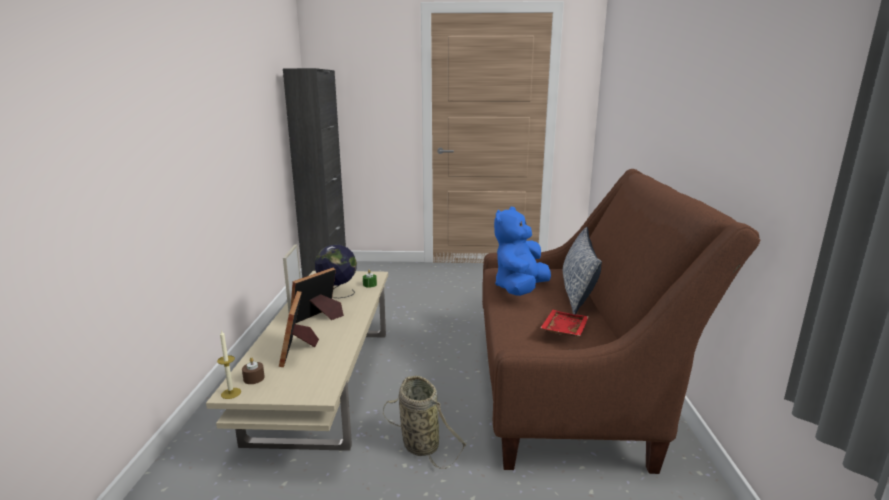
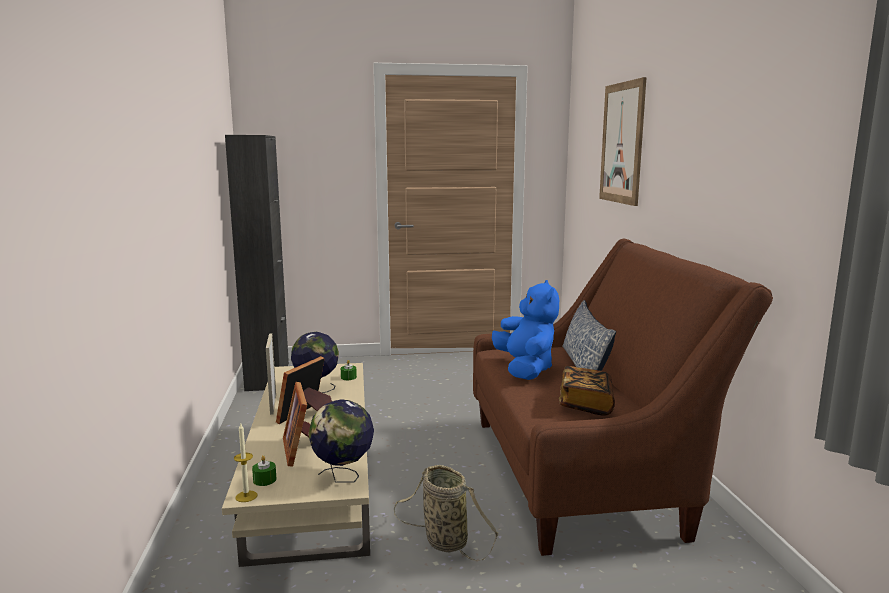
camera: 10 degrees left, 5 degrees down
brown candle [242,357,265,384] -> green candle [252,455,276,486]
blue plush toy [494,207,551,296] -> blue plush toy turned 150 degrees clockwise [492,280,559,380]
red tray [540,310,589,337] -> book [559,366,615,415]
none -> globe [308,399,374,482]
none -> picture [599,77,647,206]

